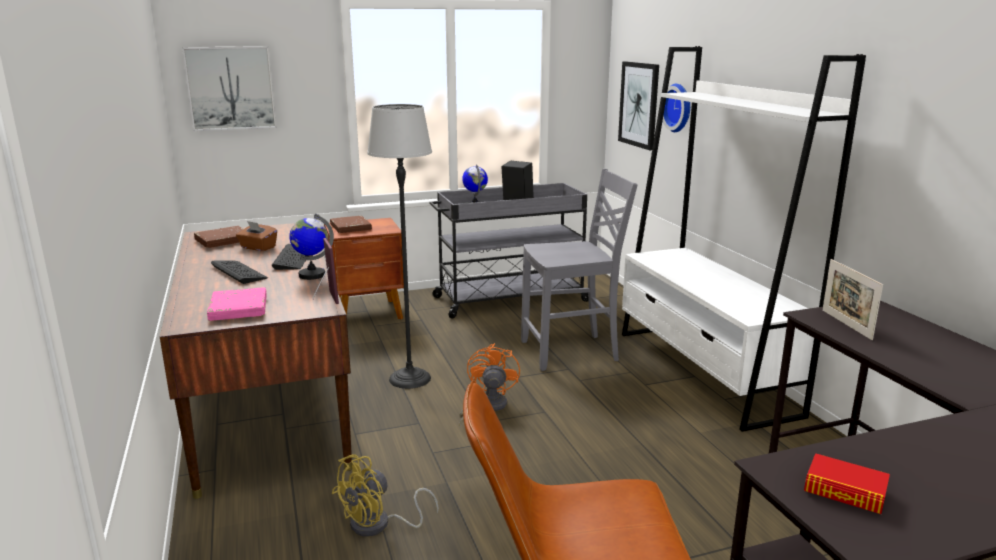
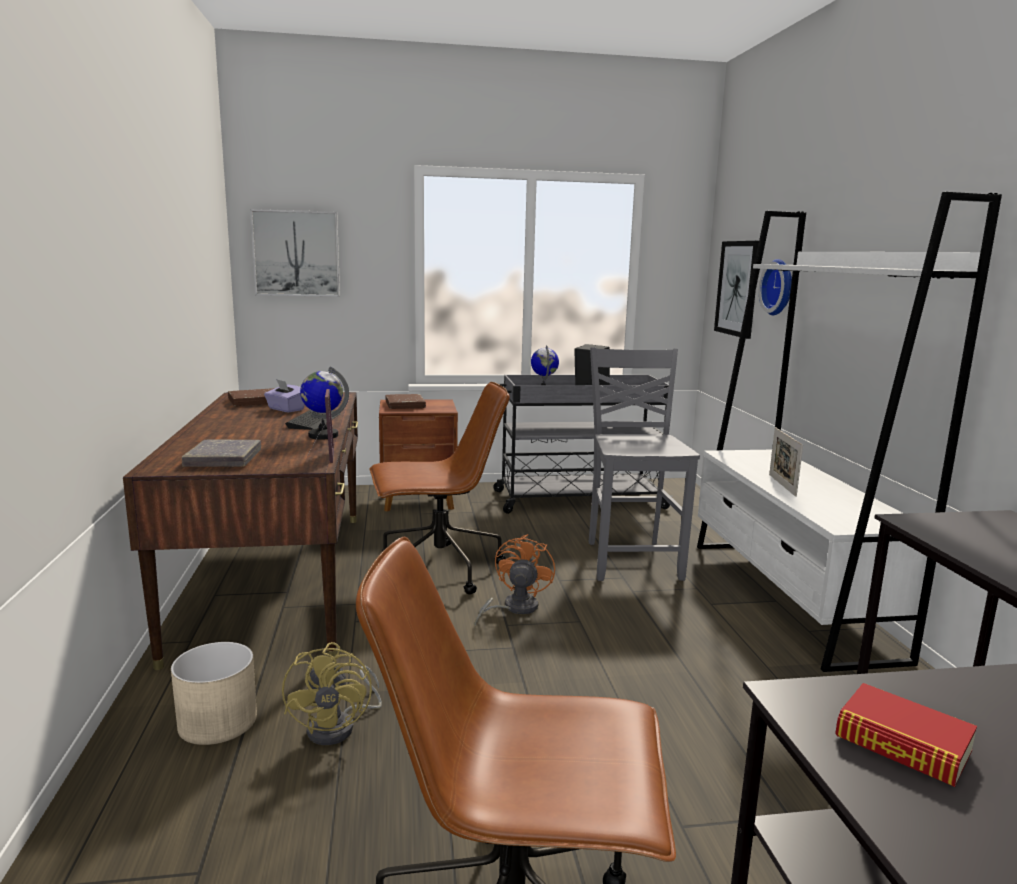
camera: 10 degrees right, 5 degrees down
pink book [207,287,267,321] -> grey book [181,440,261,467]
keyboard [211,260,268,284] -> none
brown tissue box [236,221,277,251] -> purple tissue box [264,379,305,413]
yellow fan [331,454,439,537] -> yellow fan turned 60 degrees counterclockwise [282,642,382,745]
floor lamp [367,104,432,389] -> brown office chair [370,382,510,595]
grey chair [521,169,638,371] -> grey chair turned 90 degrees counterclockwise [589,347,700,581]
picture frame [822,259,883,340] -> picture frame moved to [769,427,803,497]
none -> beige planter [171,642,257,745]

